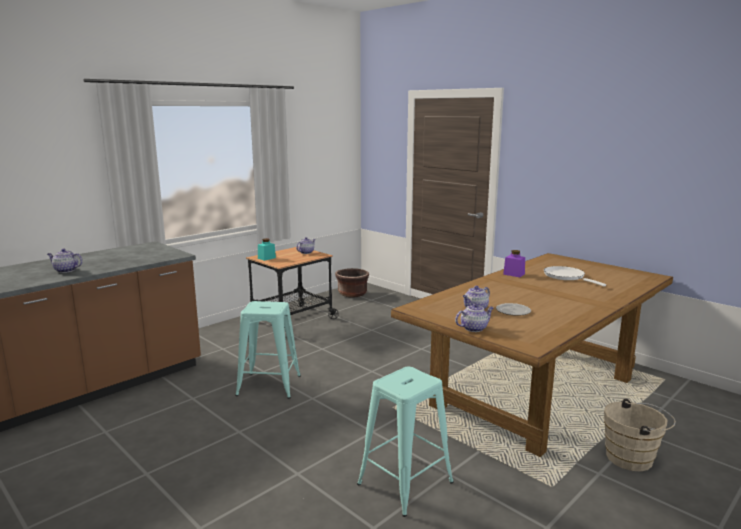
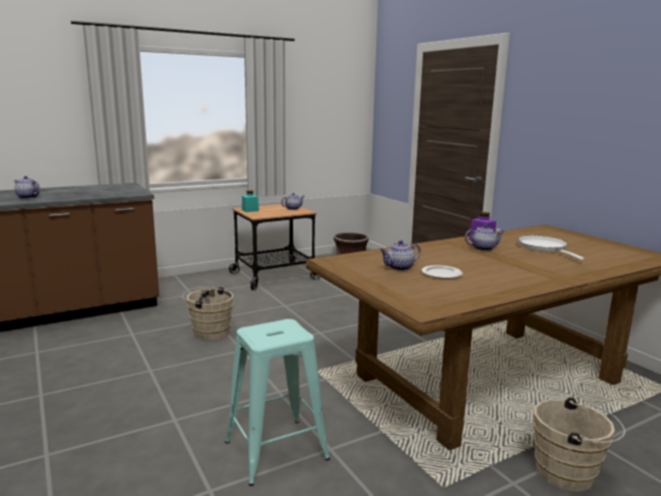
camera: 15 degrees right, 0 degrees up
turquoise stool [235,301,301,399] -> beige bucket [182,287,233,341]
teapot [455,303,494,332] -> teapot moved to [465,225,504,251]

